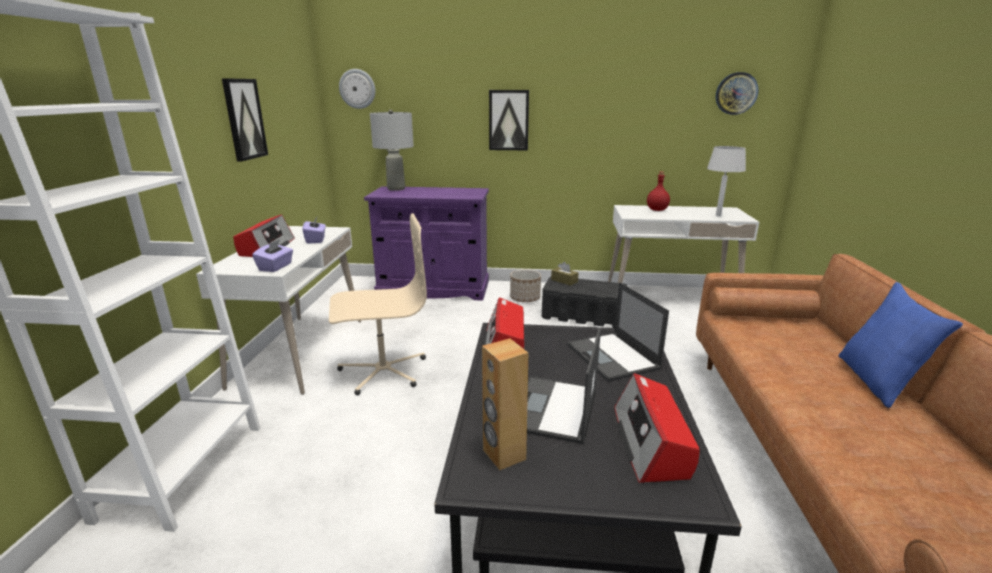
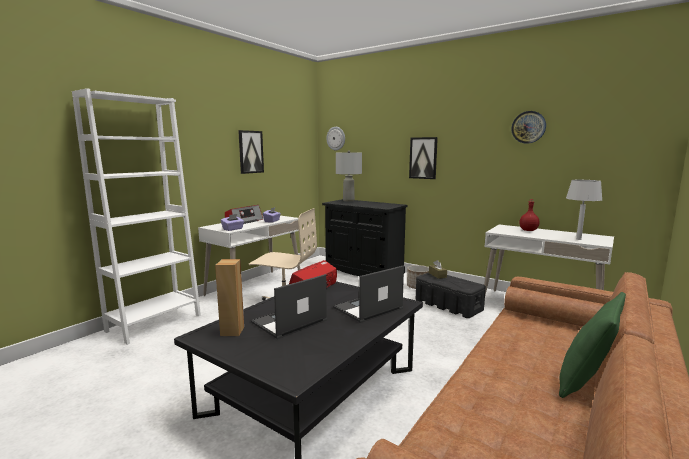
camera: 30 degrees right, 10 degrees down
purple cabinet [364,186,489,301] -> black cabinet [322,199,408,276]
laptop [567,282,669,382] -> laptop turned 45 degrees clockwise [333,265,404,323]
radio [614,373,700,483] -> none
wall clock [716,72,759,115] -> wall clock moved to [511,111,546,143]
blue pillow [838,282,963,408] -> green pillow [559,292,626,398]

